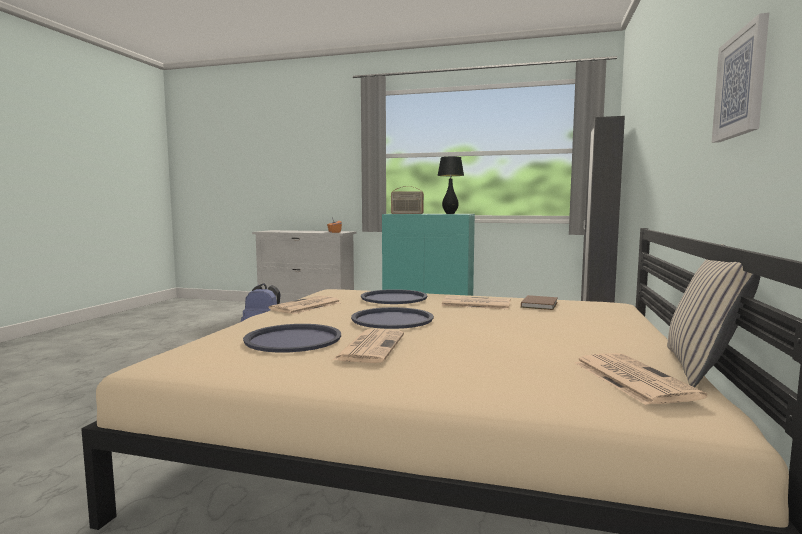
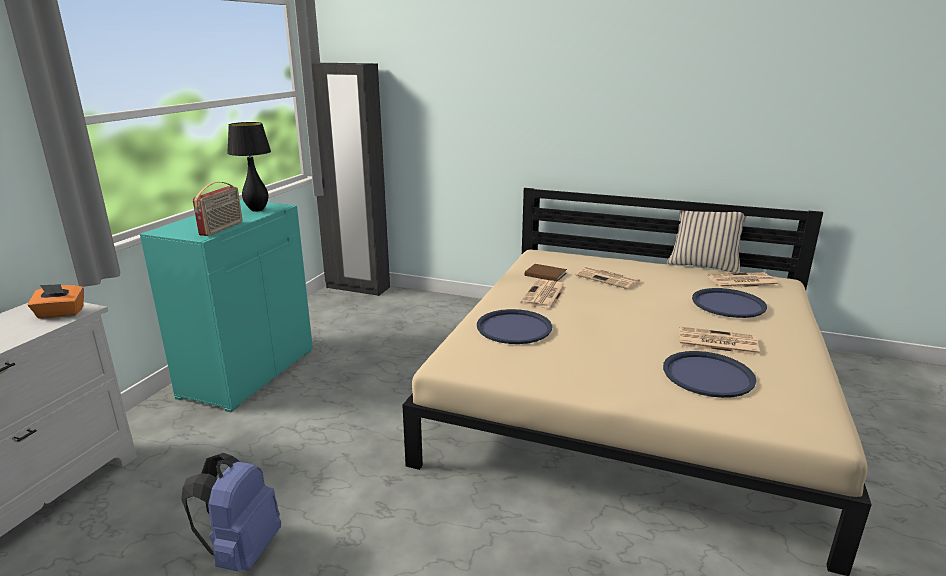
camera: 85 degrees left, 15 degrees up
newspaper [269,295,341,314] -> newspaper moved to [575,267,641,289]
blue tray [351,307,434,329] -> blue tray moved to [692,288,767,318]
picture [712,13,769,143] -> none

